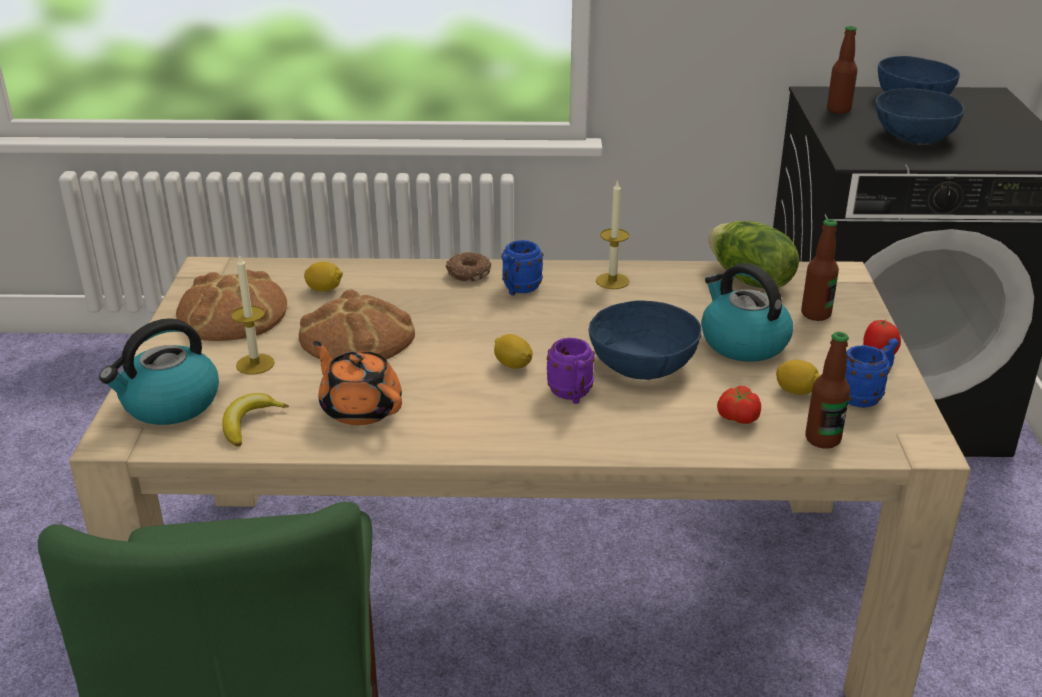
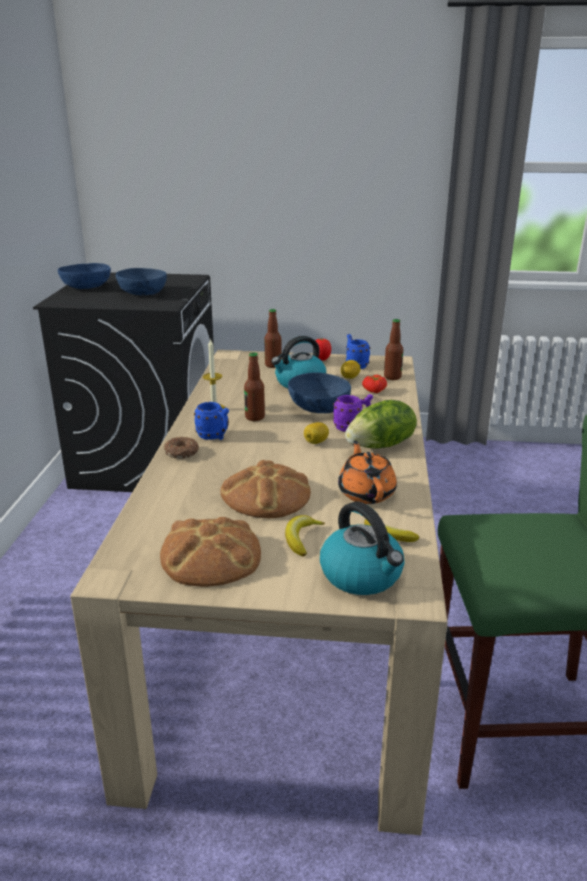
camera: 85 degrees left, 5 degrees down
candle [231,254,275,375] -> banana [285,515,325,557]
lemon [304,262,343,292] -> none
orange teapot [313,341,402,425] -> orange teapot turned 120 degrees clockwise [338,440,397,504]
lettuce [708,221,799,288] -> lettuce moved to [345,400,417,448]
bottle [827,26,858,114] -> bottle moved to [244,352,265,421]

